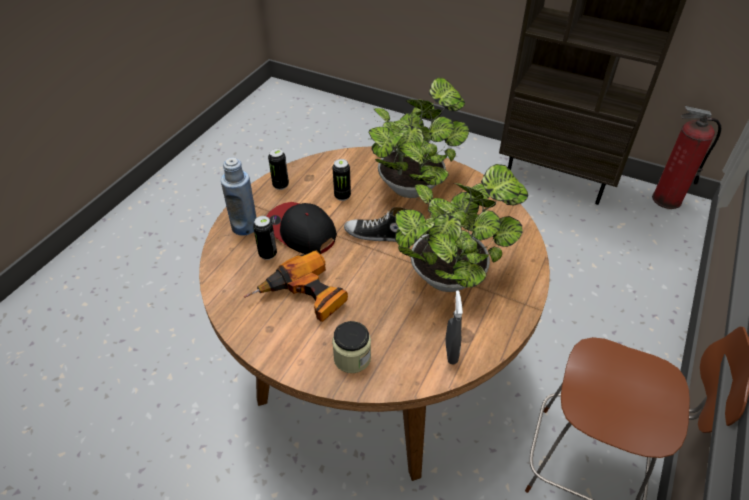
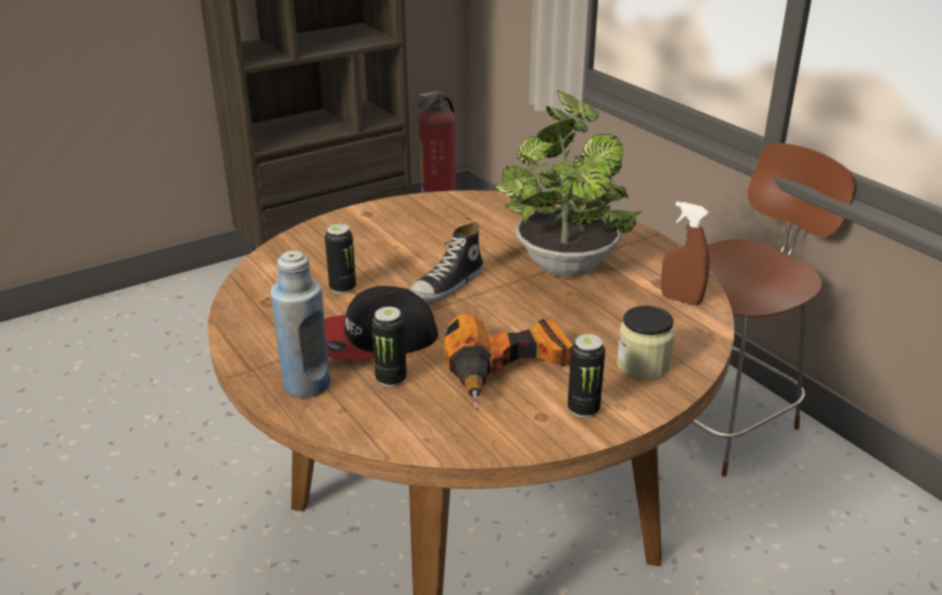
camera: 60 degrees left, 15 degrees down
can [268,148,289,190] -> can moved to [568,334,605,418]
potted plant [368,78,469,198] -> none
grey spray bottle [445,290,463,365] -> brown spray bottle [661,202,710,305]

